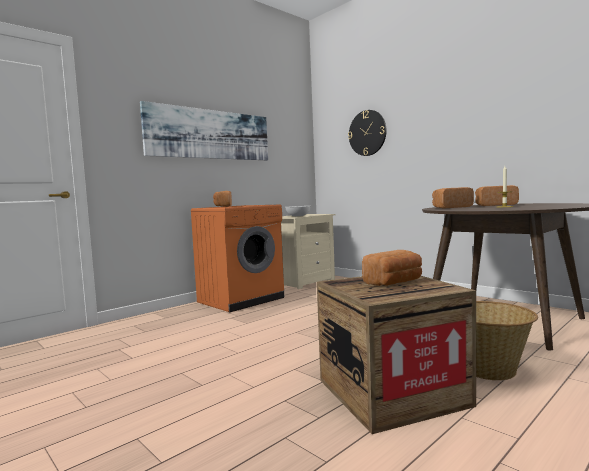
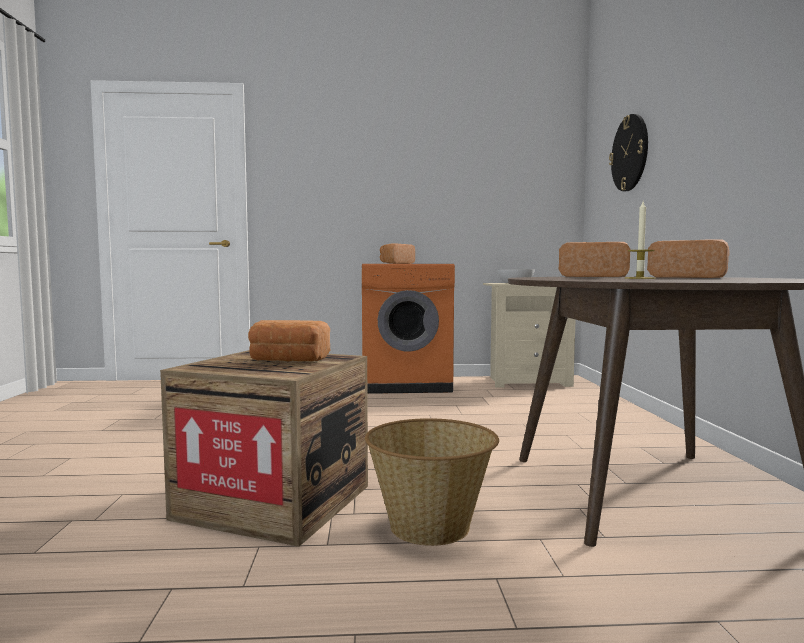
camera: 40 degrees right, 0 degrees up
picture [140,101,268,160] -> none

